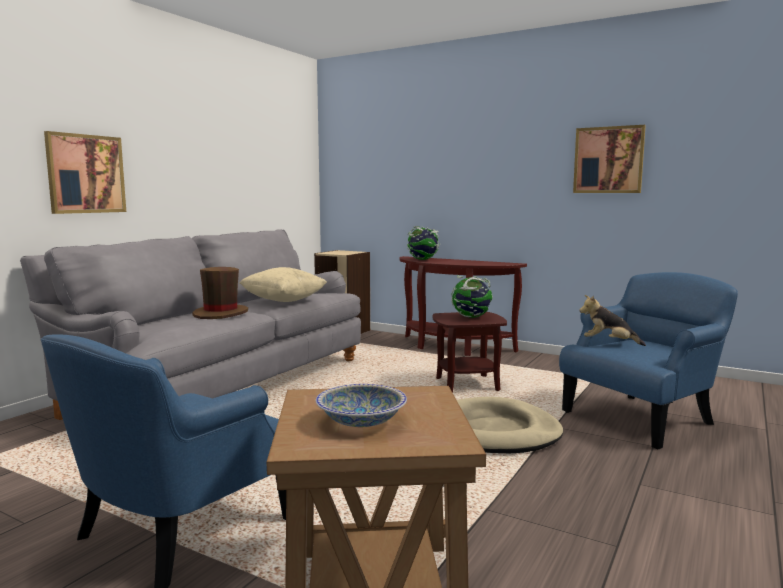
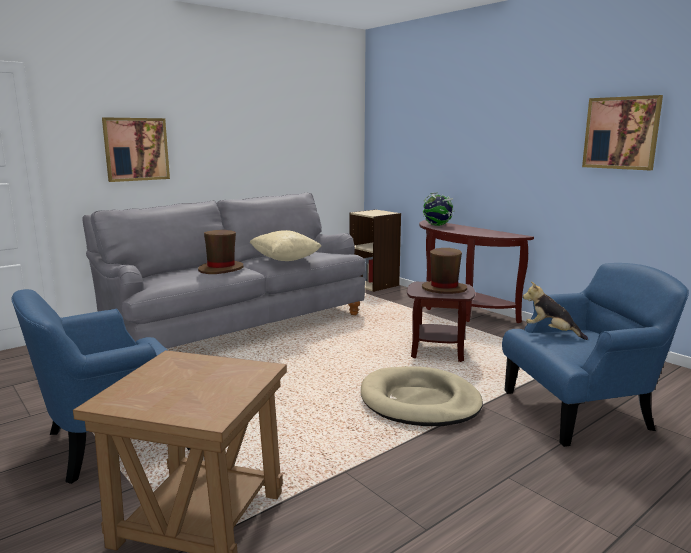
camera: 20 degrees right, 5 degrees up
bowl [316,384,407,427] -> none
globe [451,275,493,318] -> brown hat [422,248,467,294]

